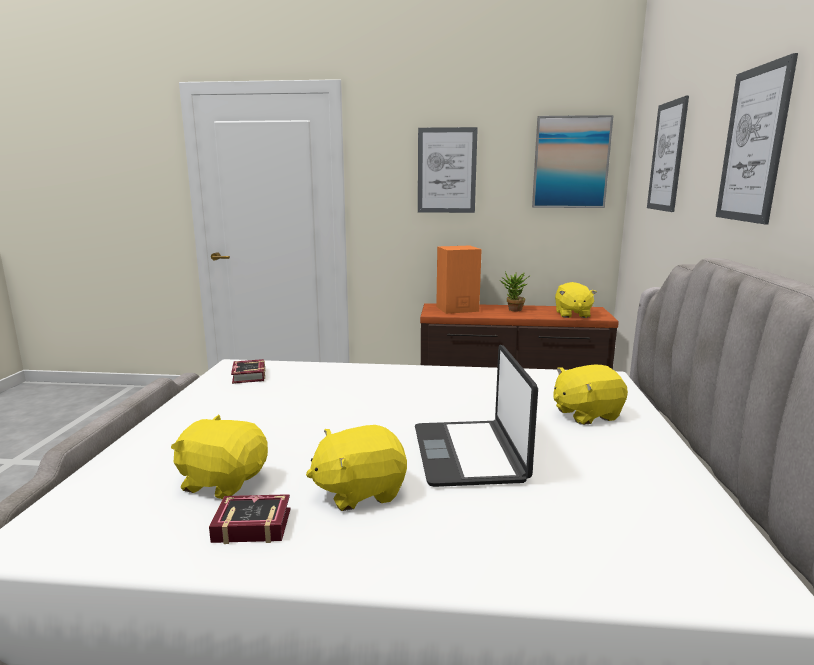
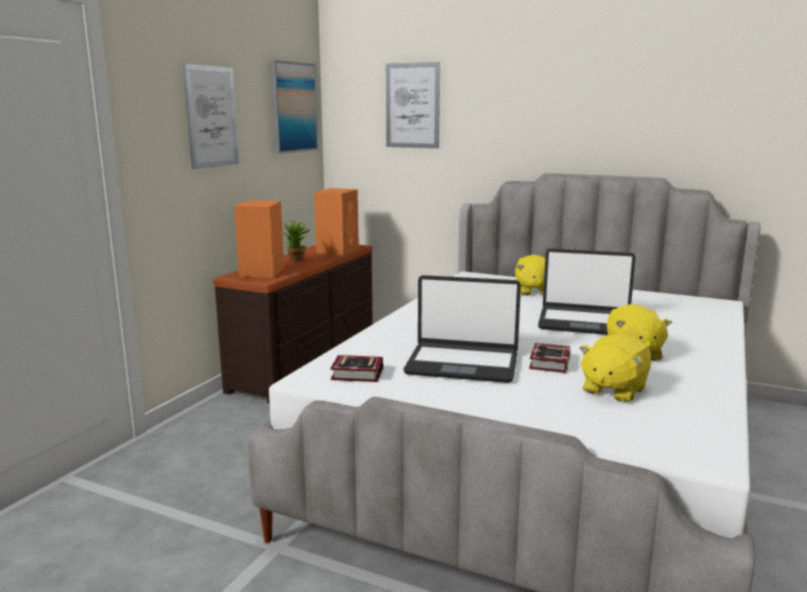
camera: 70 degrees left, 0 degrees up
book [209,494,290,544] -> book moved to [529,343,571,373]
yellow plush toy [555,282,597,318] -> orange speaker [314,188,359,255]
picture [716,53,798,224] -> none
none -> laptop [403,275,521,383]

